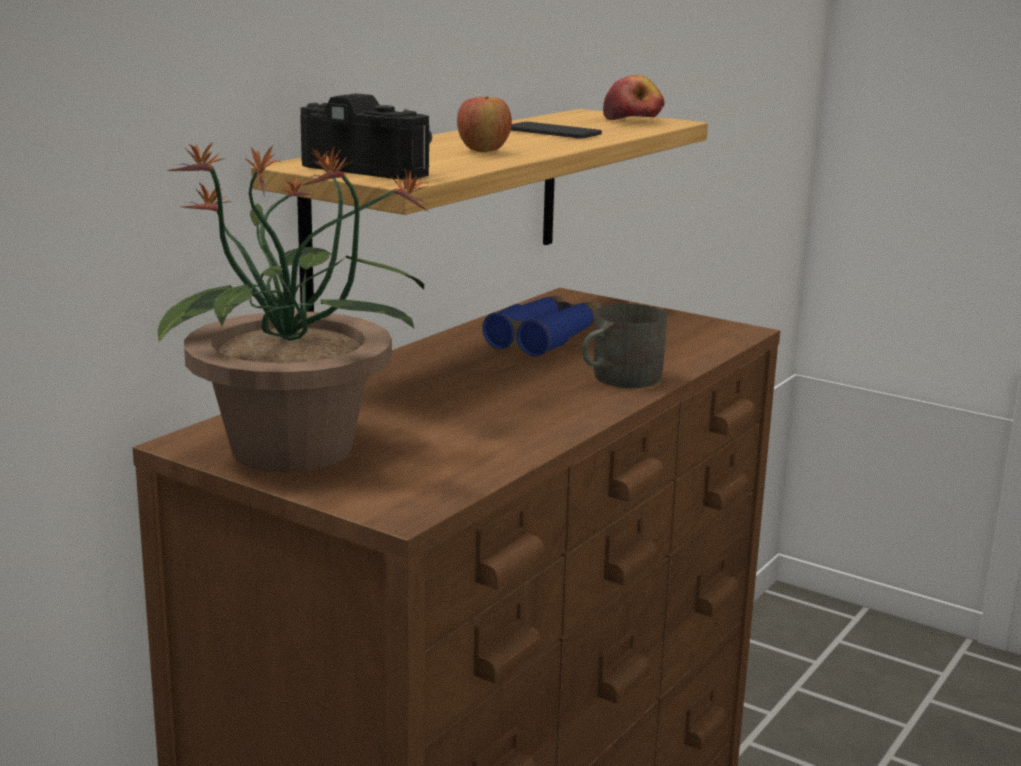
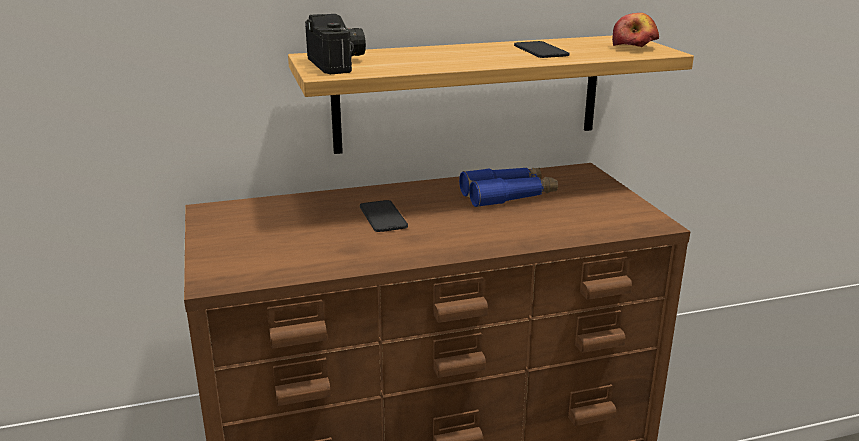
camera: 40 degrees right, 5 degrees up
potted plant [157,143,429,473] -> none
apple [457,96,512,152] -> none
grey mug [582,304,667,388] -> none
none -> phone [360,200,408,232]

